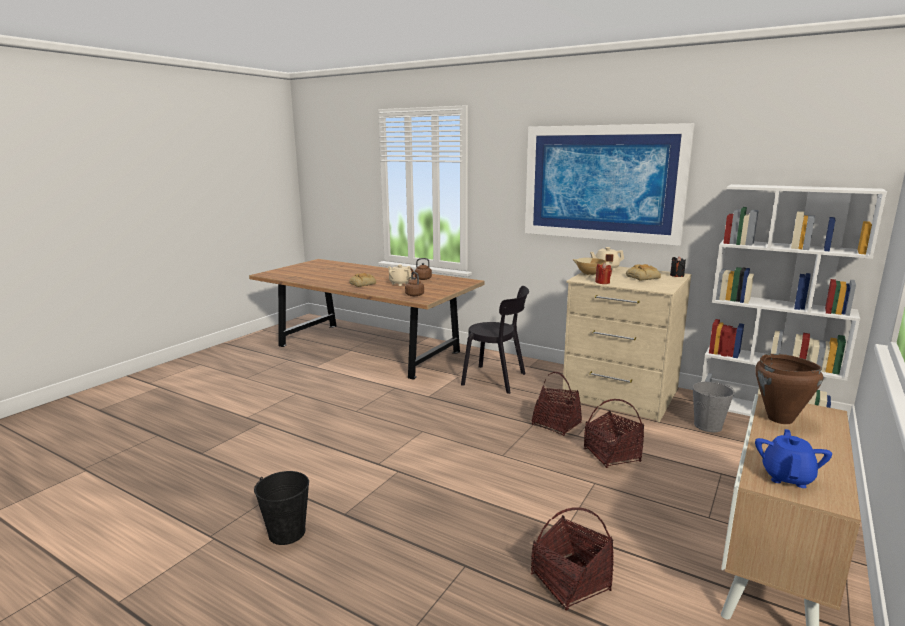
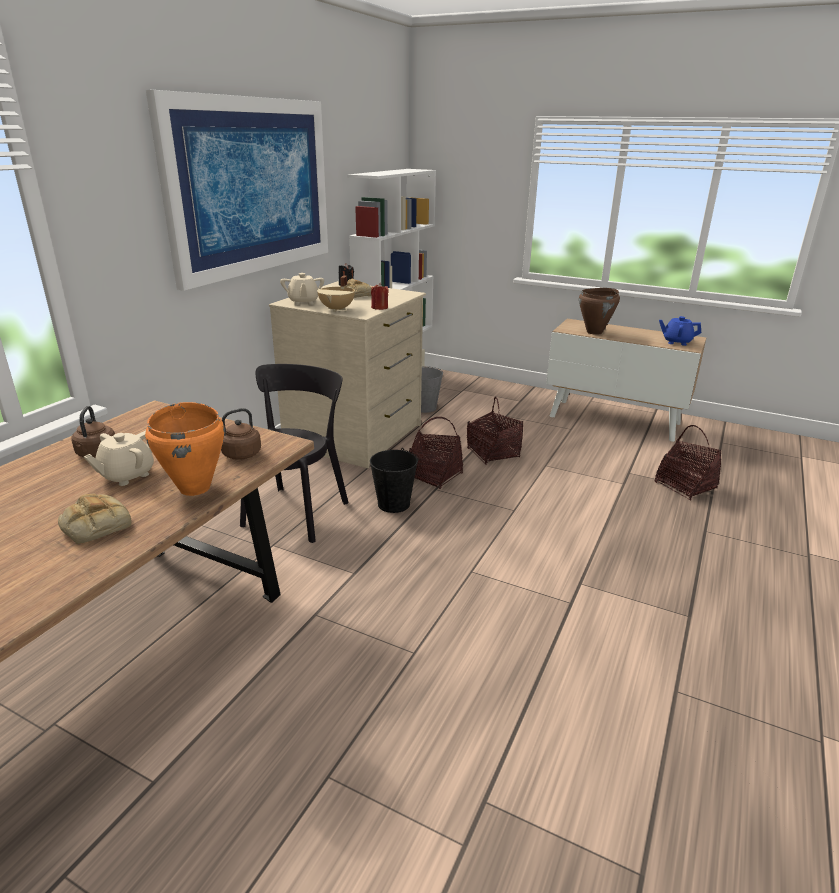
camera: 95 degrees left, 10 degrees up
black bucket [254,471,309,545] -> black bucket moved to [370,448,418,513]
none -> orange cooking pot [145,402,225,496]

